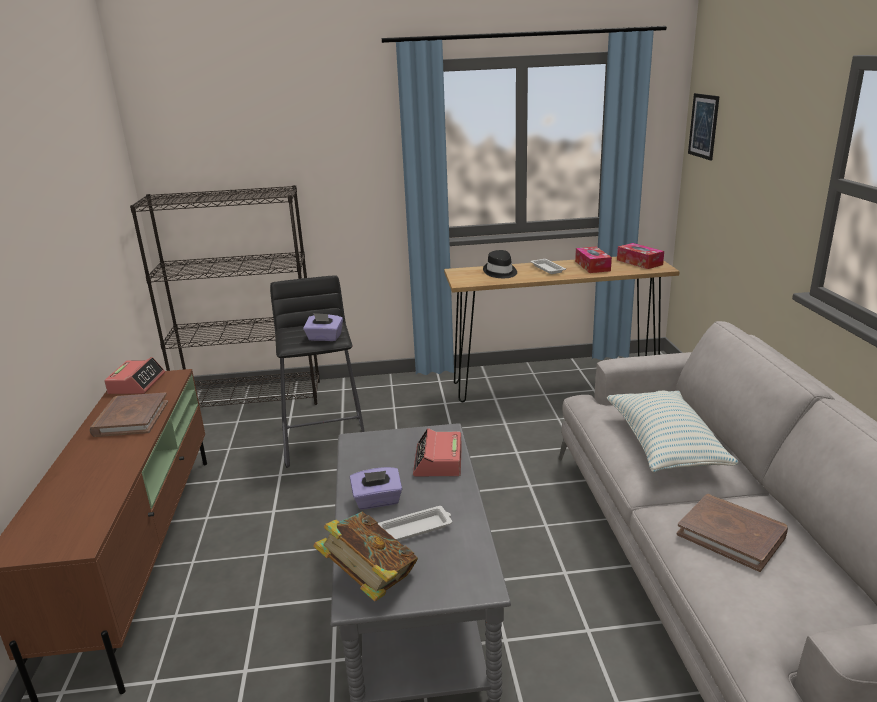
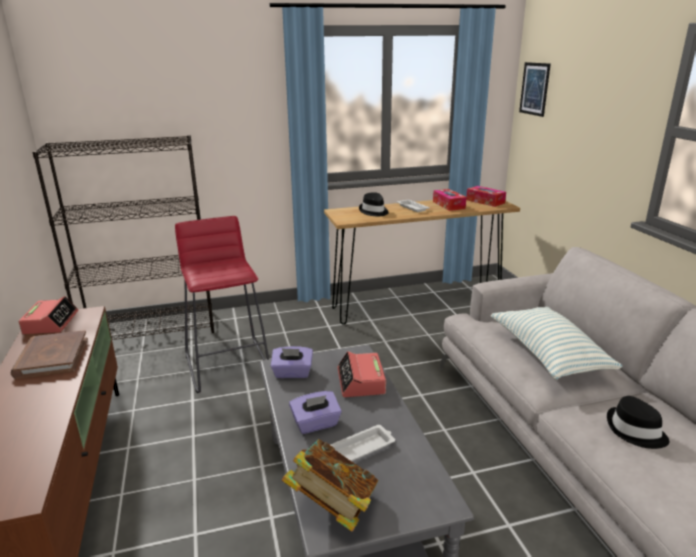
camera: 10 degrees left, 0 degrees up
black stool [270,275,365,468] -> red stool [175,216,269,393]
purple tissue box [303,313,343,341] -> purple tissue box moved to [270,346,313,378]
brown book [677,494,788,572] -> black hat [607,396,670,449]

